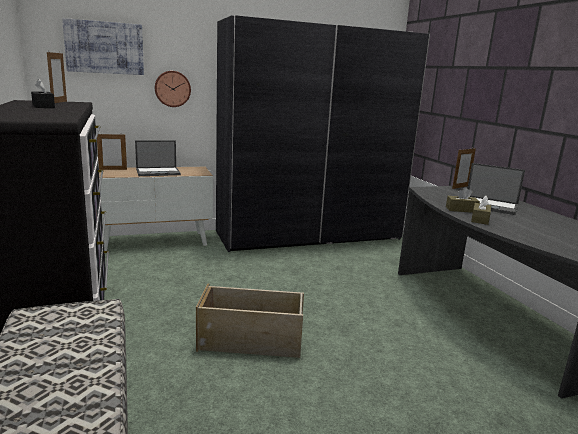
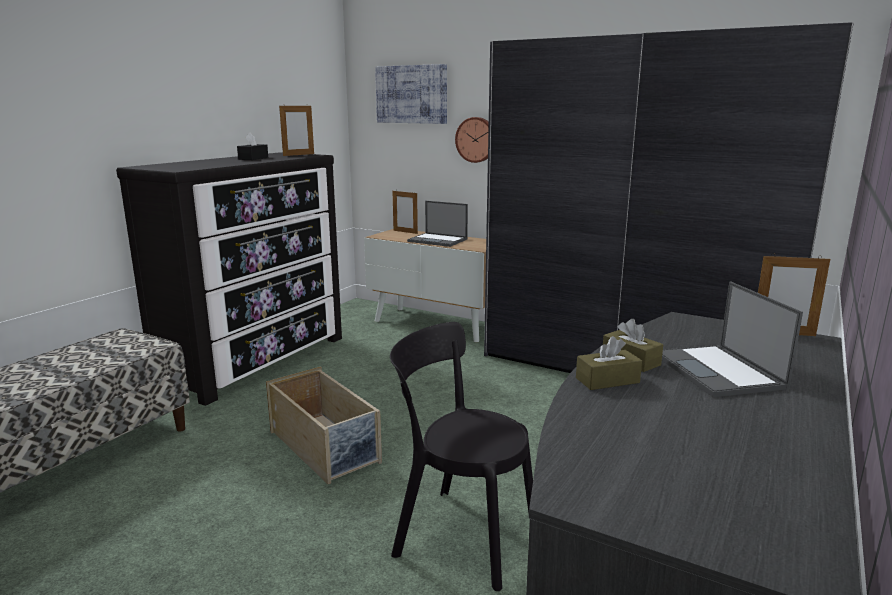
camera: 50 degrees right, 0 degrees up
none -> black chair [390,322,533,591]

